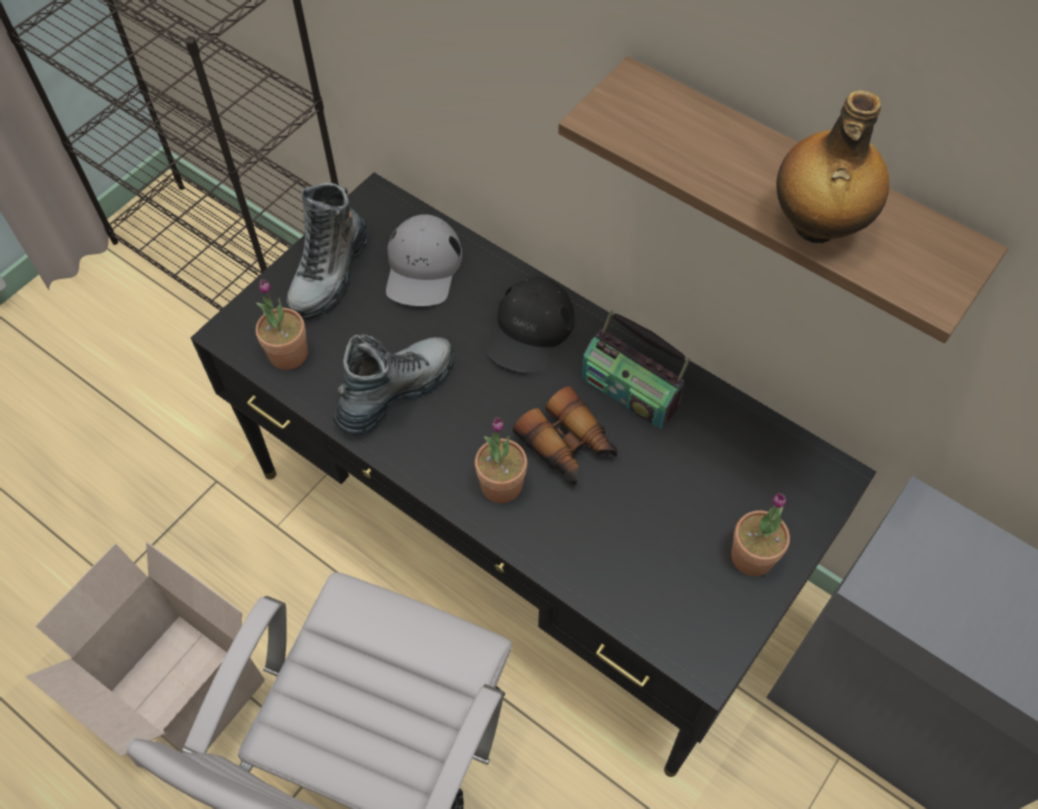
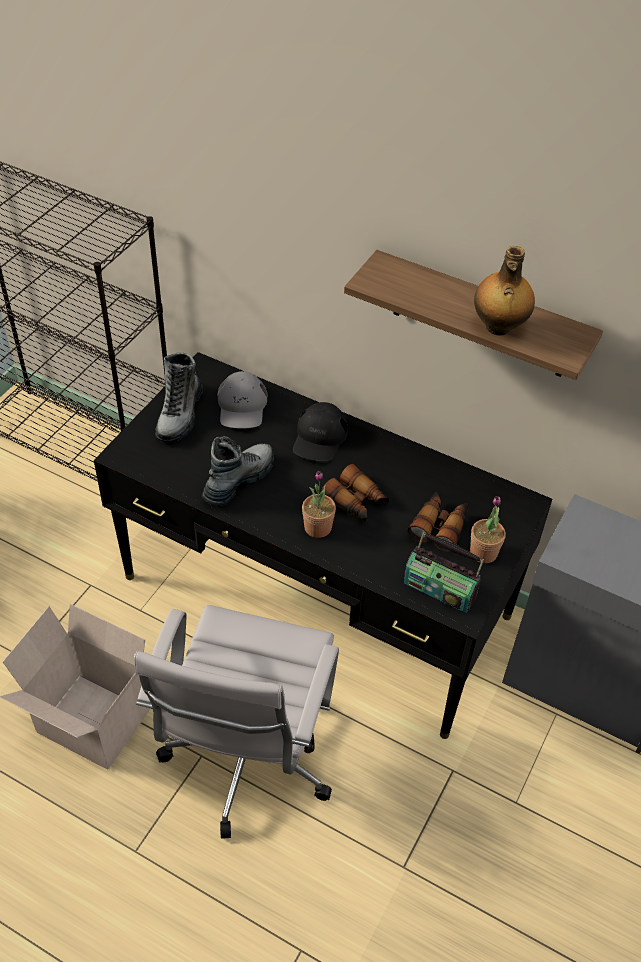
camera: 10 degrees left, 10 degrees down
potted plant [256,279,308,370] -> none
radio [581,310,690,429] -> radio moved to [404,532,484,613]
none -> binoculars [407,492,468,552]

